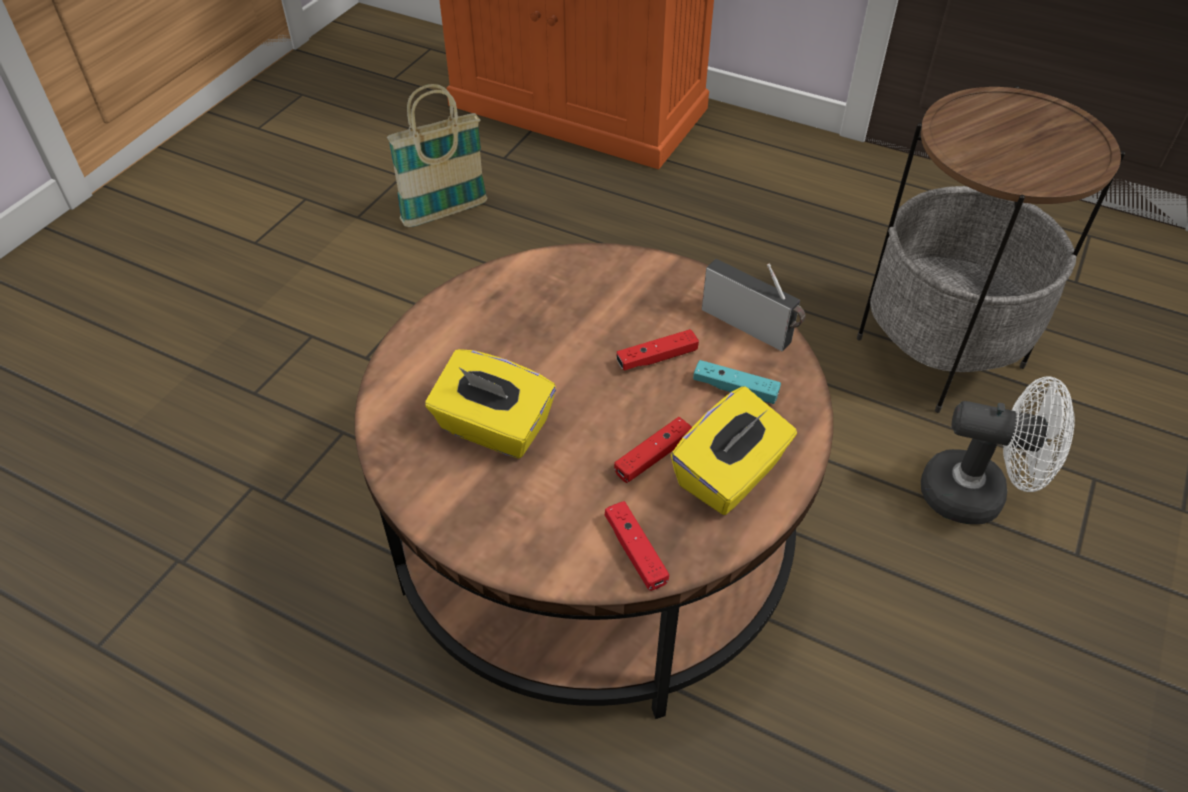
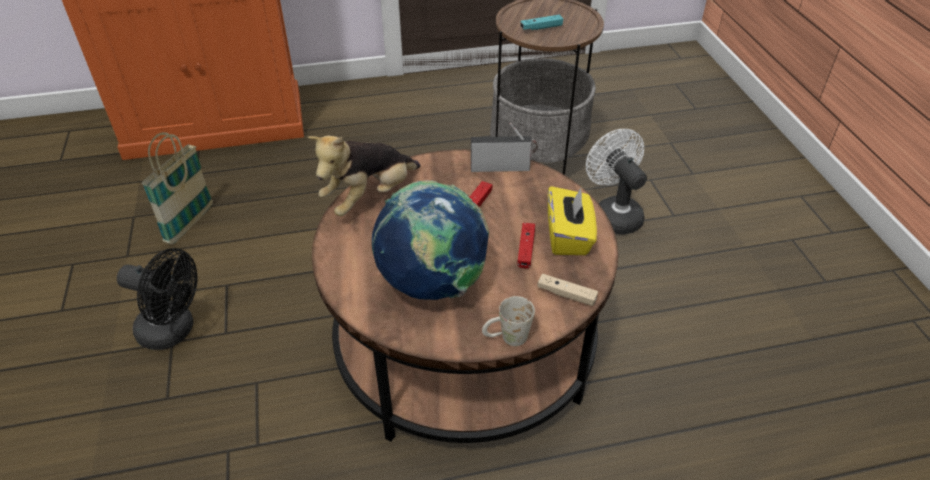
camera: 40 degrees left, 5 degrees down
yellow tissue box [425,349,556,459] -> globe [372,180,489,300]
red game controller [605,501,669,591] -> beige game controller [537,274,598,306]
turquoise game controller [693,360,781,404] -> turquoise game controller moved to [520,15,563,30]
white fan [921,376,1075,524] -> white fan turned 90 degrees counterclockwise [586,129,647,235]
none -> black fan [117,248,198,350]
none -> plush toy [308,136,420,216]
none -> white mug [482,296,535,346]

